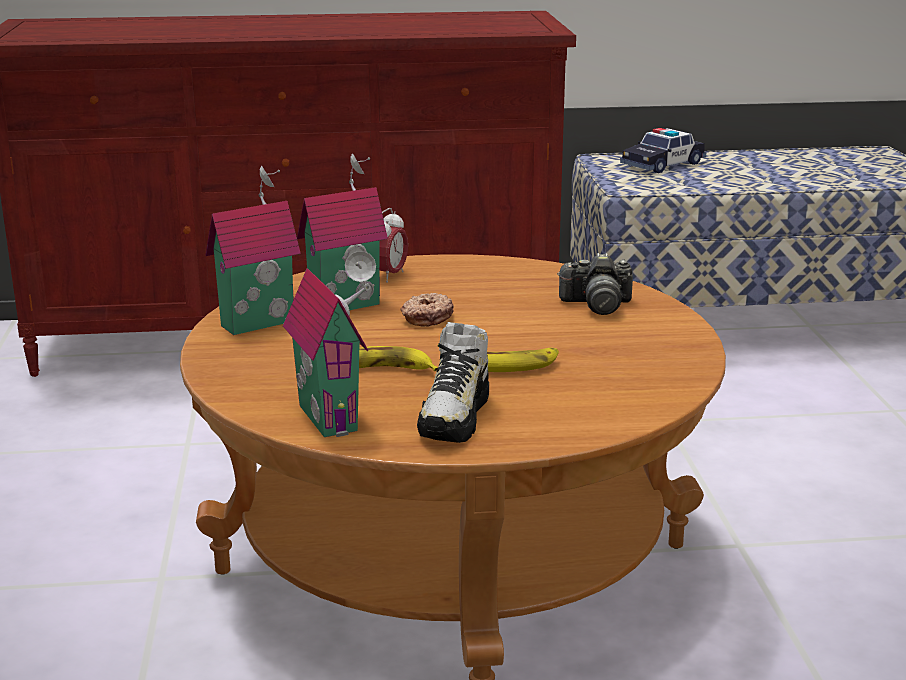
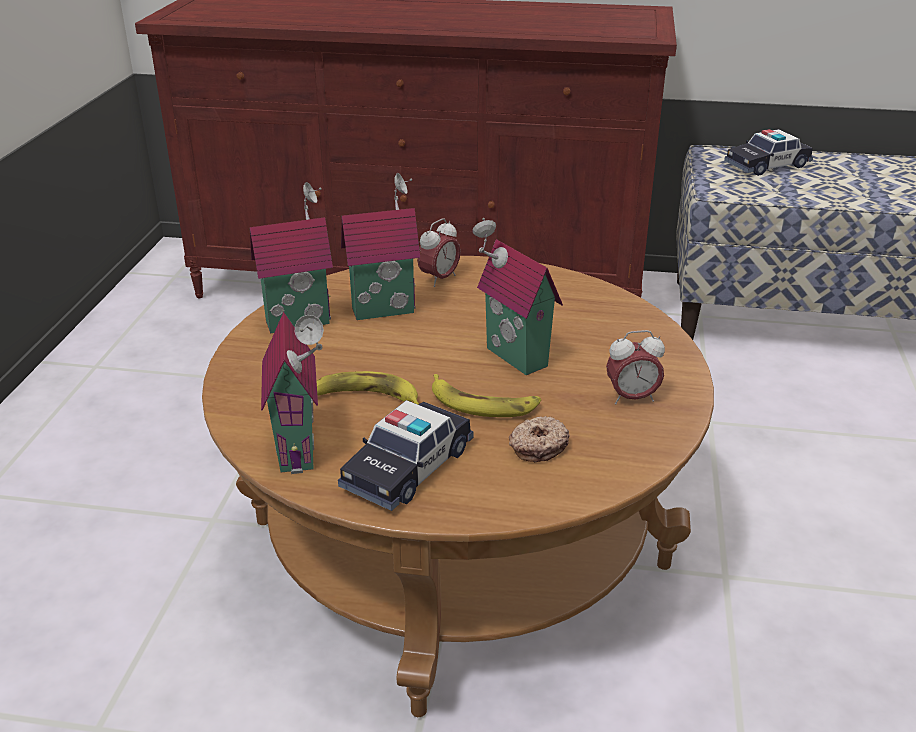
camera: 15 degrees right, 10 degrees up
donut [401,293,454,327] -> donut moved to [509,416,570,462]
shoe [417,322,489,443] -> toy car [338,400,474,511]
camera [557,253,633,315] -> none
none -> toy house [472,218,563,375]
none -> alarm clock [606,330,665,405]

